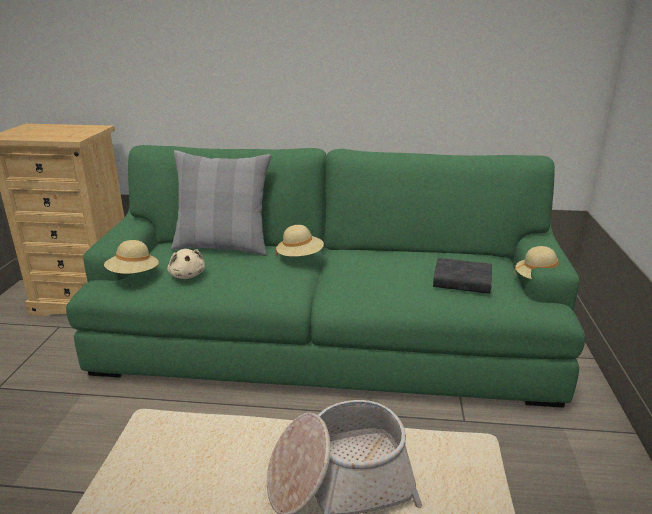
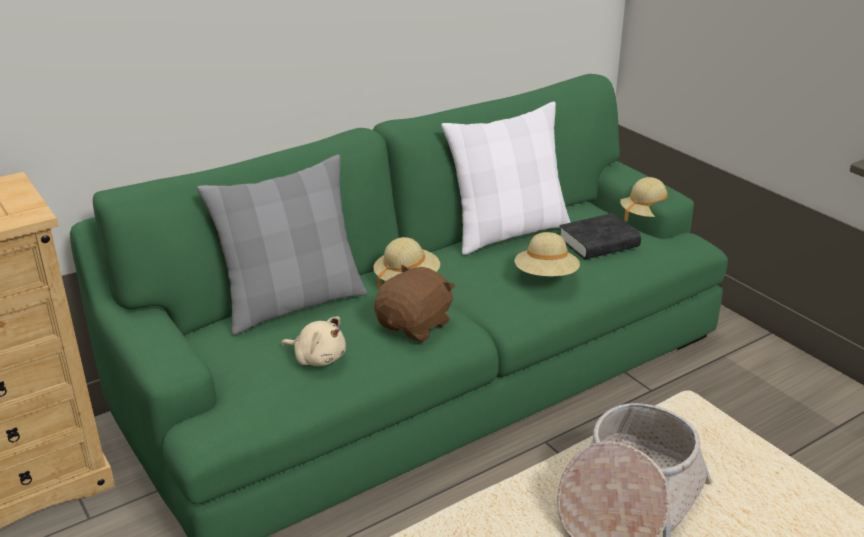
camera: 40 degrees left, 5 degrees up
beige hat [104,240,159,274] -> beige hat moved to [514,232,580,276]
none -> brown plush toy [374,265,456,342]
none -> white pillow [441,102,571,255]

